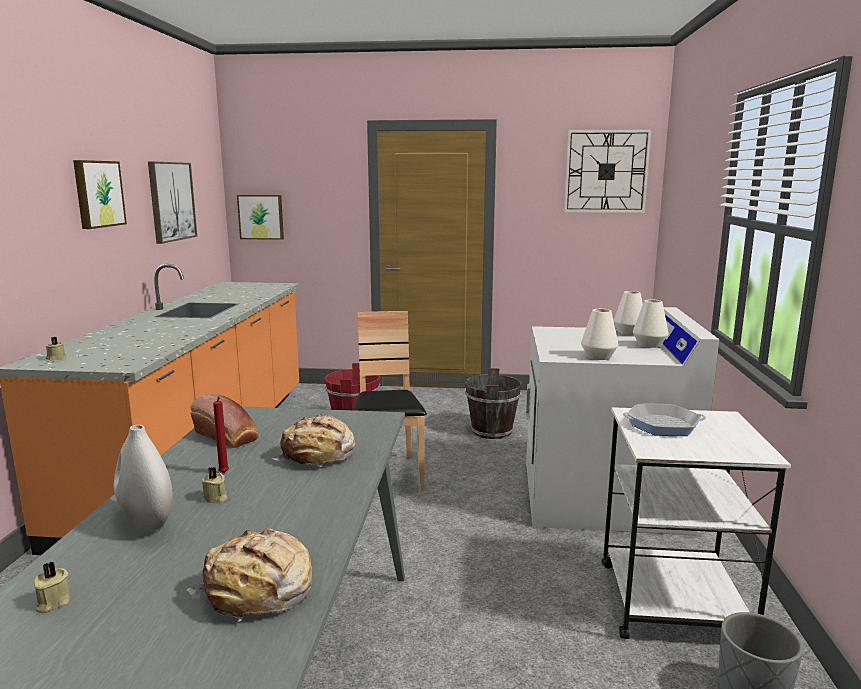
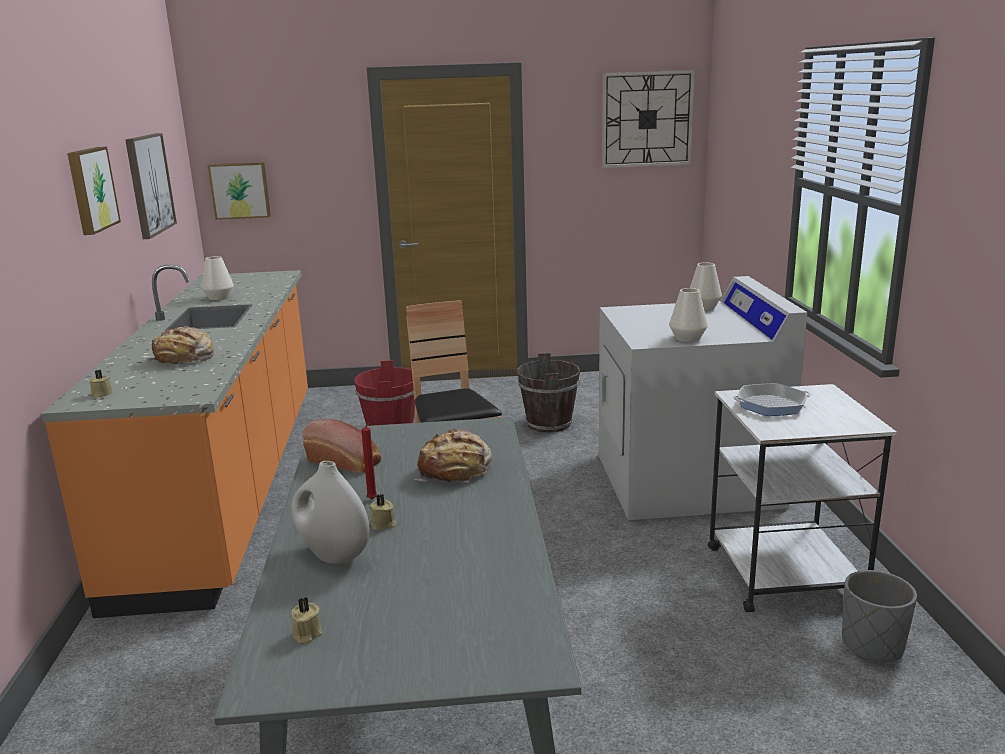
camera: 10 degrees left, 5 degrees up
bread [186,528,313,622] -> bread moved to [143,325,214,365]
white vase [633,299,669,348] -> white vase moved to [201,256,234,300]

